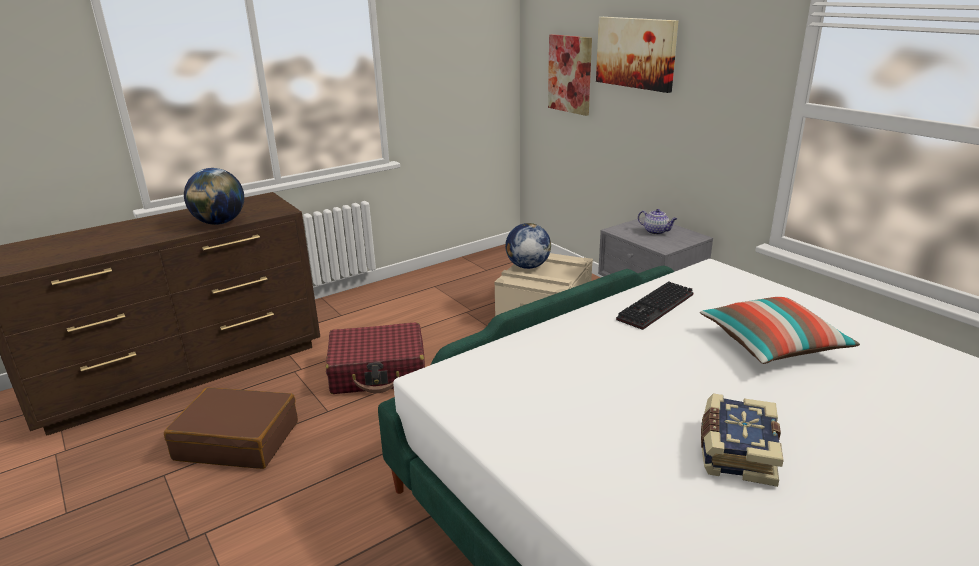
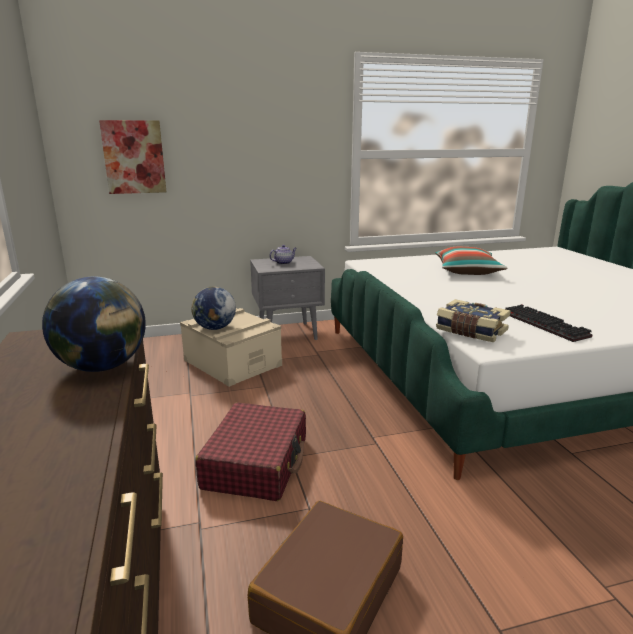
camera: 70 degrees left, 5 degrees down
picture [596,17,678,93] -> none
keyboard [616,281,694,330] -> keyboard moved to [505,304,593,342]
book [701,393,784,487] -> book moved to [436,299,511,342]

